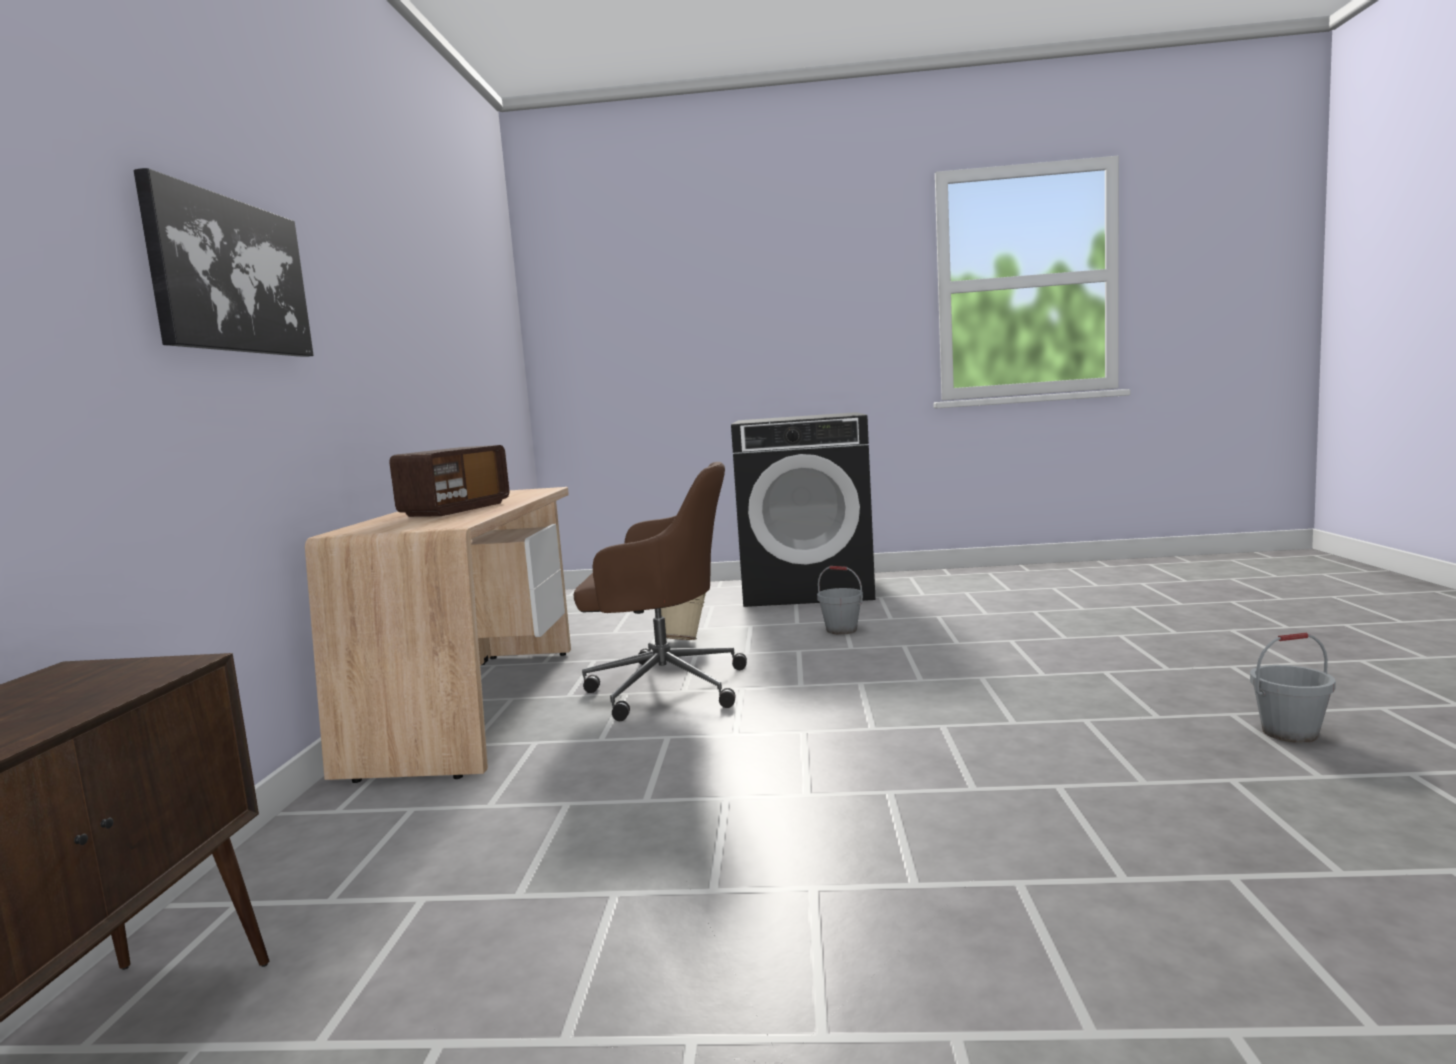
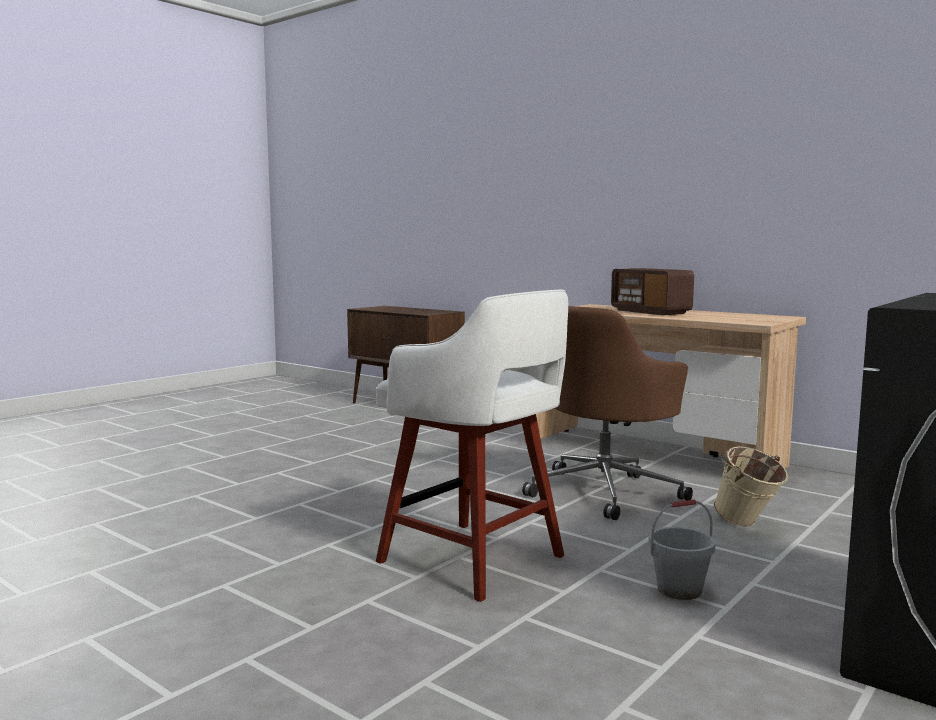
camera: 125 degrees right, 0 degrees up
picture [134,168,314,357] -> none
grey bucket [1250,633,1336,743] -> none
none -> white stool [376,290,568,602]

